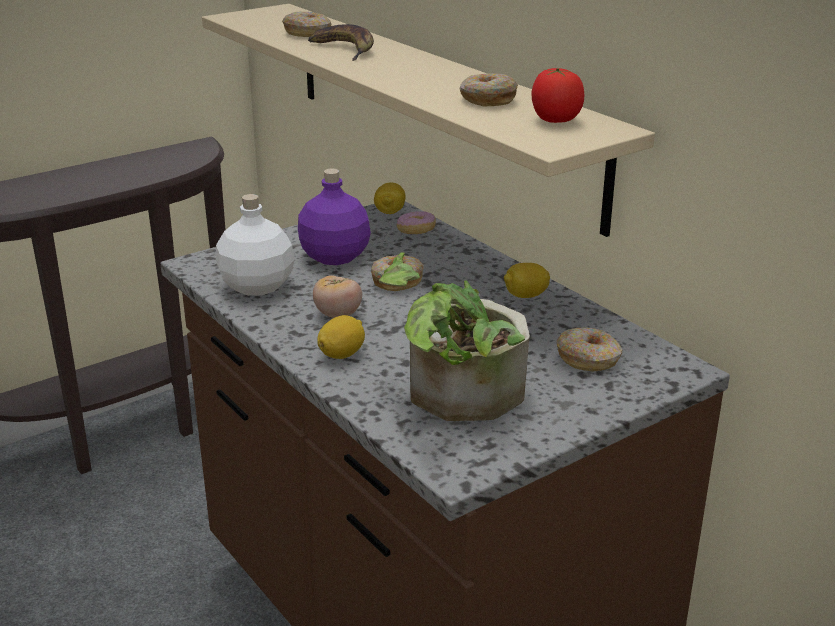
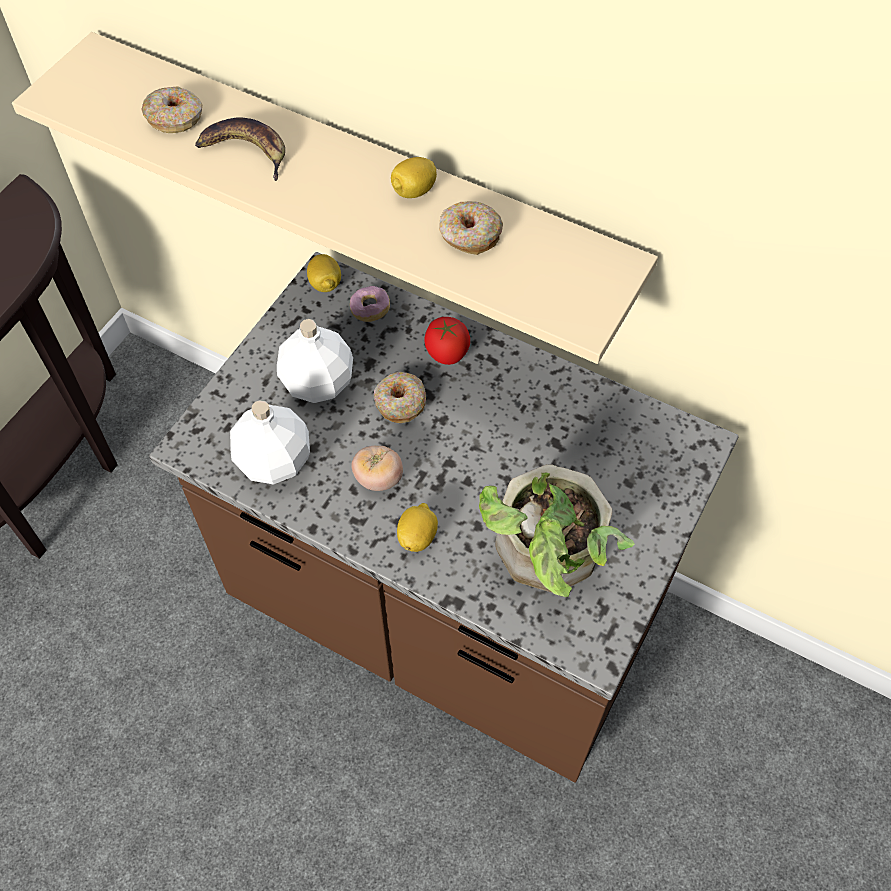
camera: 25 degrees left, 30 degrees up
purple bottle [298,169,371,265] -> white bottle [277,319,353,403]
lemon [504,263,550,298] -> lemon moved to [391,157,437,198]
tomato [532,68,584,123] -> tomato moved to [424,317,470,365]
donut [557,328,622,371] -> none

